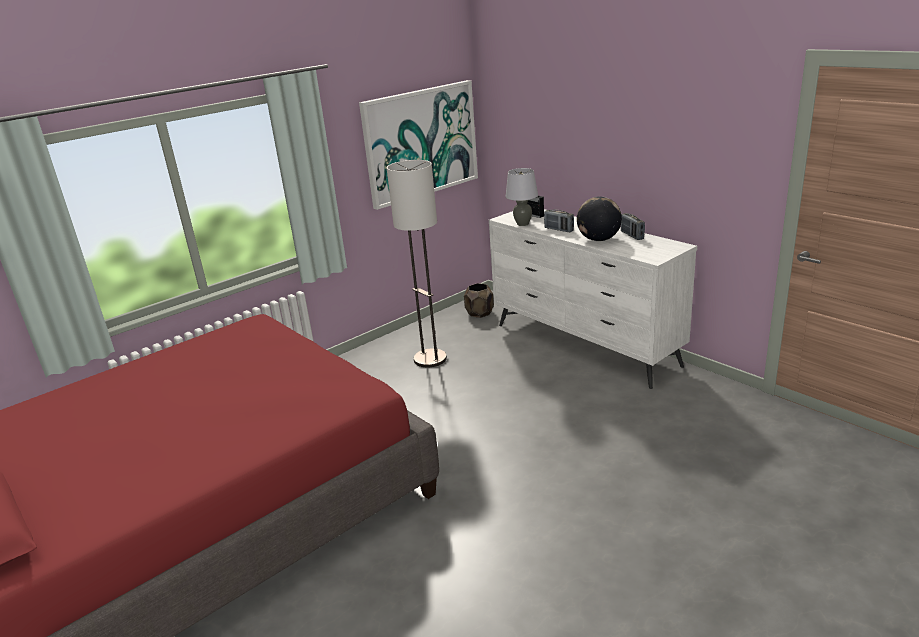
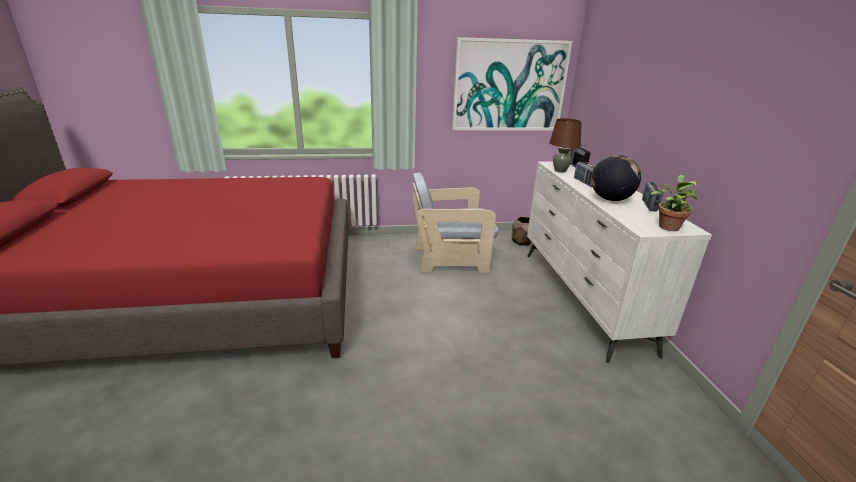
camera: 30 degrees right, 0 degrees up
floor lamp [387,160,447,367] -> beige armchair [412,172,499,273]
grey table lamp [506,168,538,226] -> brown table lamp [549,118,582,173]
none -> potted plant [651,175,697,231]

